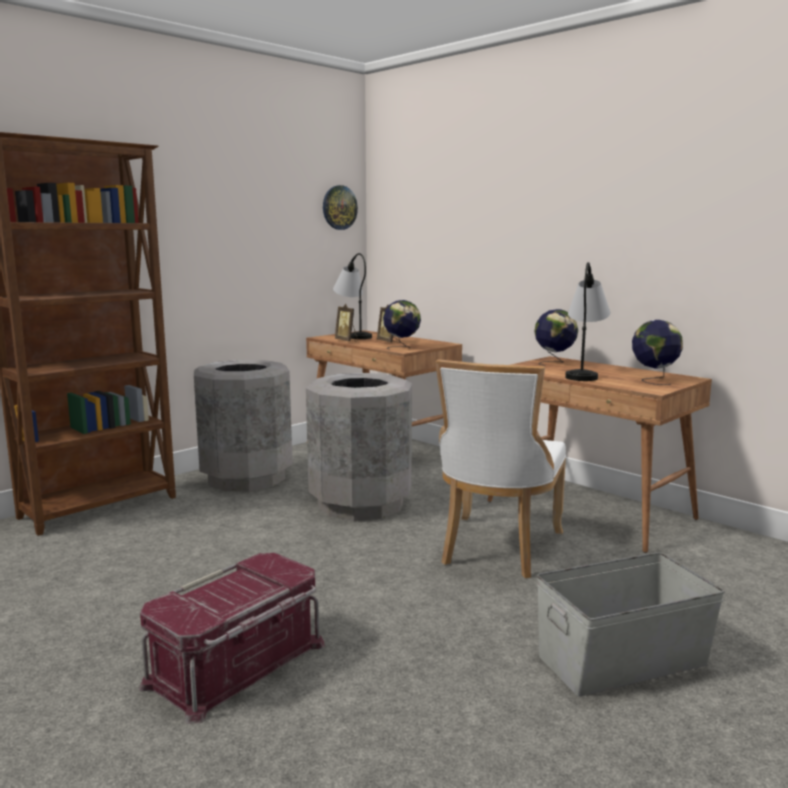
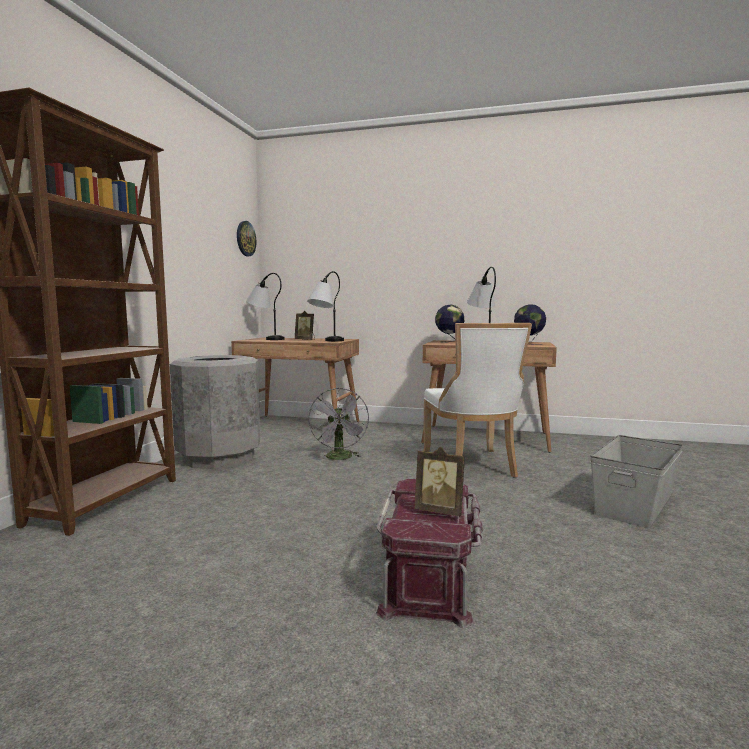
camera: 30 degrees left, 5 degrees down
grey trash can [306,373,412,521] -> grey fan [308,388,369,460]
picture frame [335,304,358,342] -> picture frame moved to [414,447,465,516]
globe [383,300,421,349] -> table lamp [307,271,344,341]

